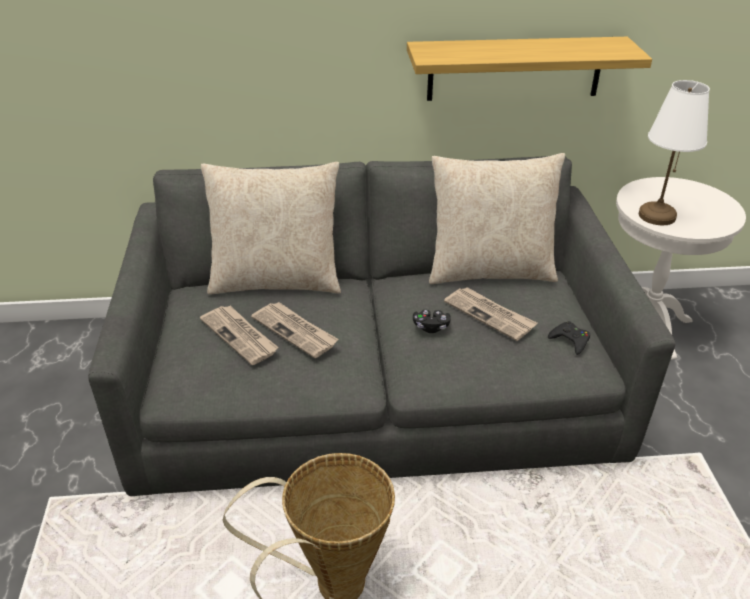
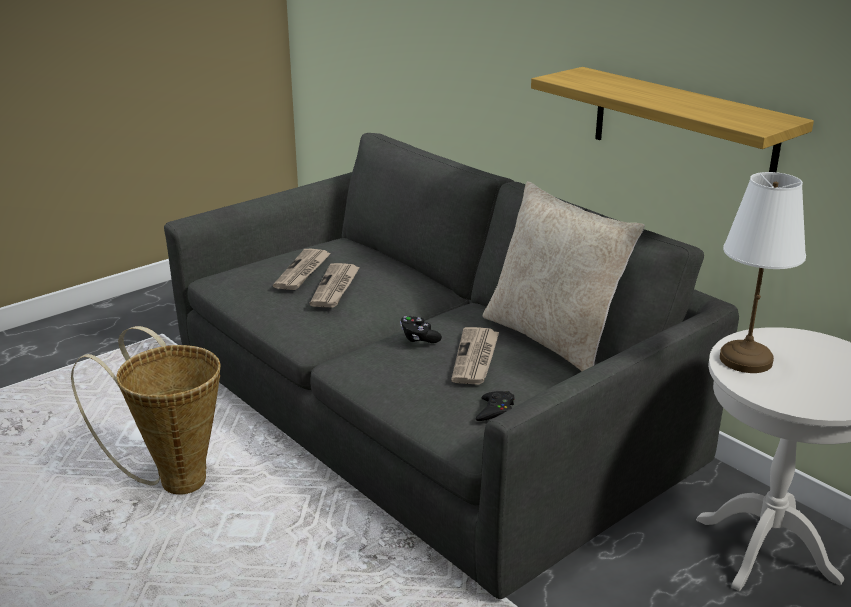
camera: 55 degrees right, 10 degrees down
beige pillow [201,162,341,295] -> none

